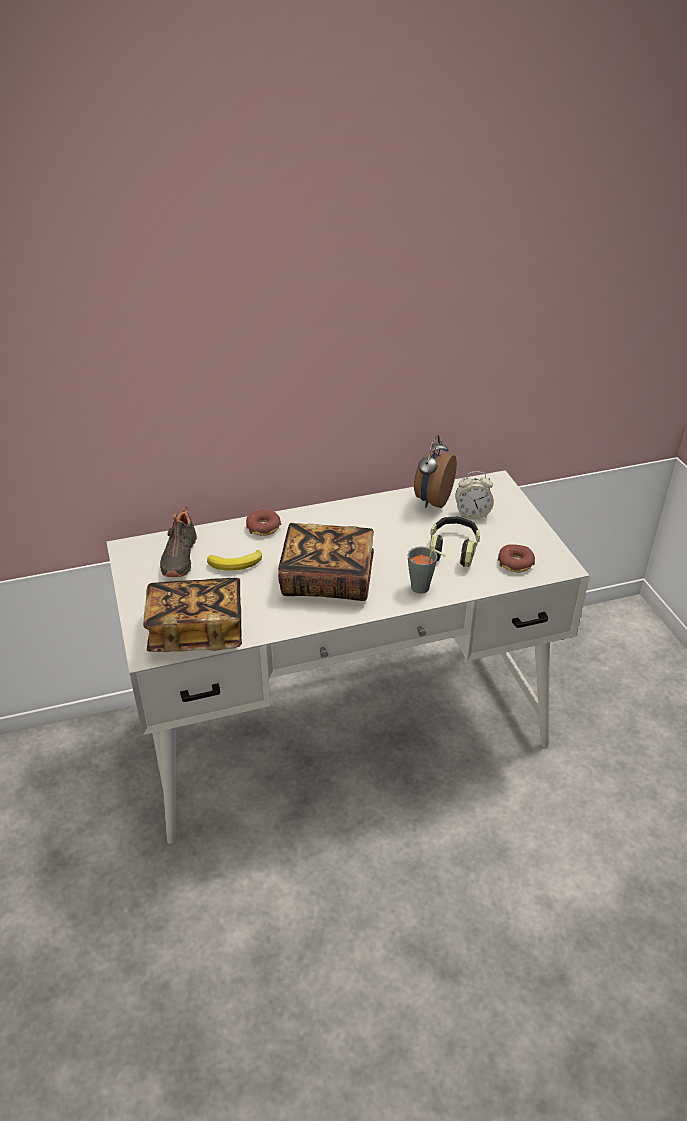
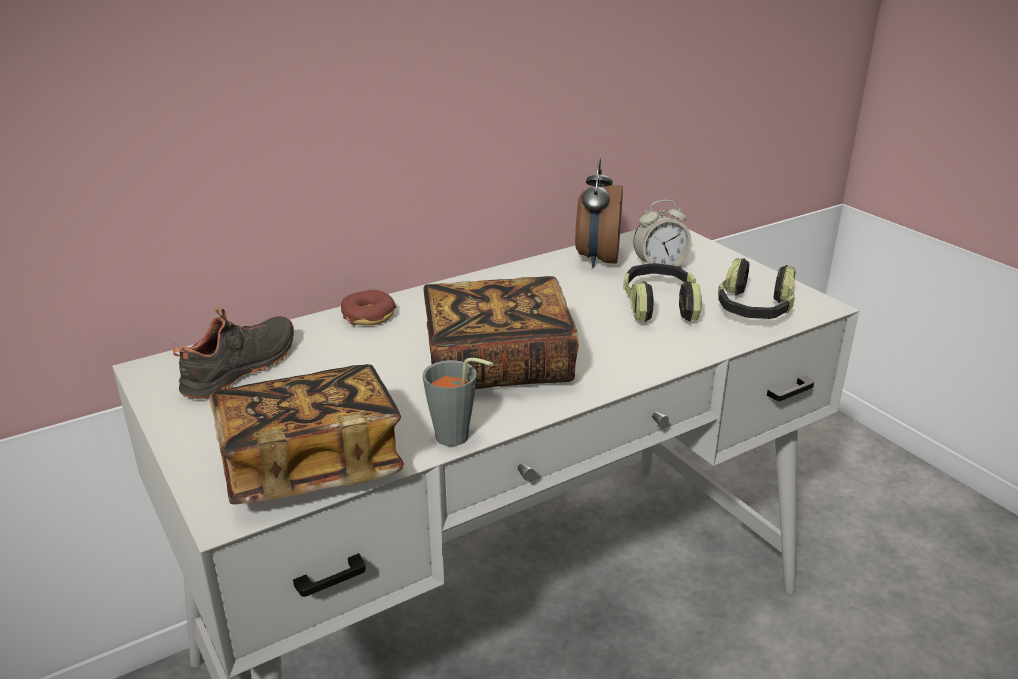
camera: 15 degrees left, 10 degrees down
black shoe [160,507,197,577] -> black shoe turned 135 degrees counterclockwise [173,306,294,399]
banana [207,550,262,571] -> none
grey cup [407,546,446,594] -> grey cup moved to [422,358,493,446]
donut [498,544,535,572] -> headphones [718,258,796,319]

